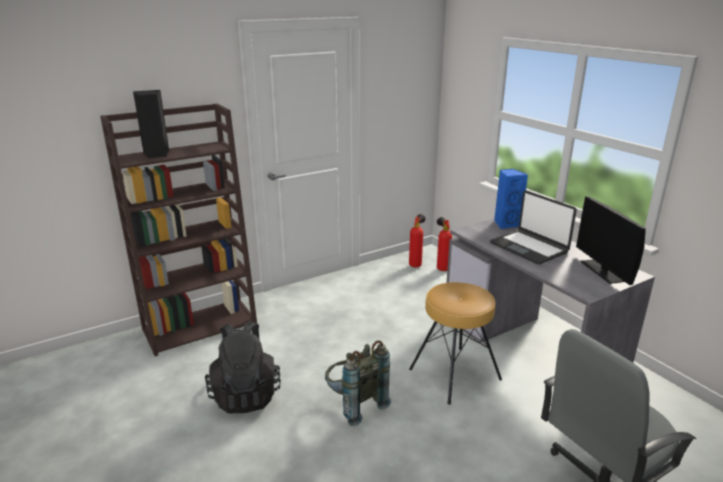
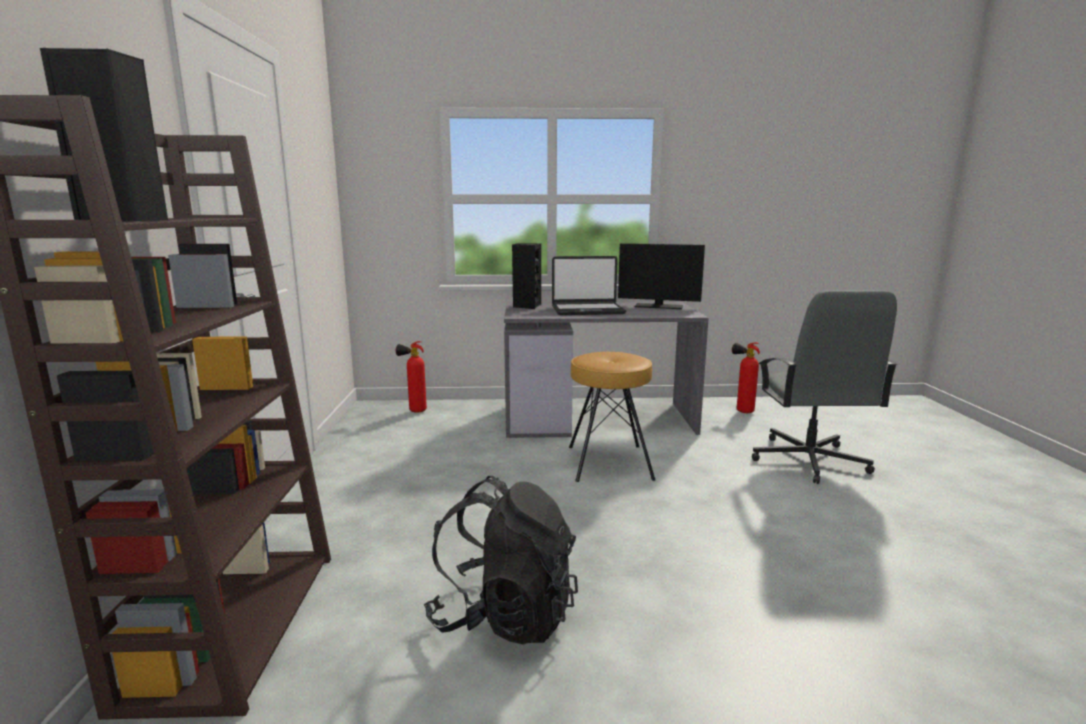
camera: 60 degrees left, 10 degrees down
grey backpack [325,340,391,426] -> none
fire extinguisher [409,214,425,268] -> fire extinguisher moved to [732,342,760,413]
blue speaker [494,169,528,229] -> black speaker [512,243,541,309]

